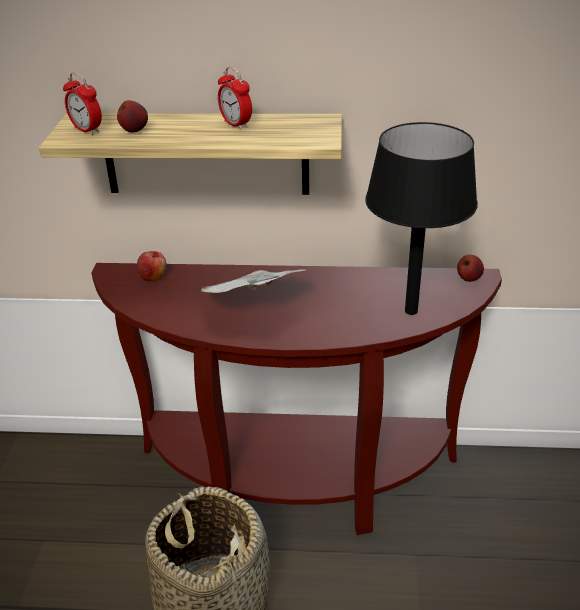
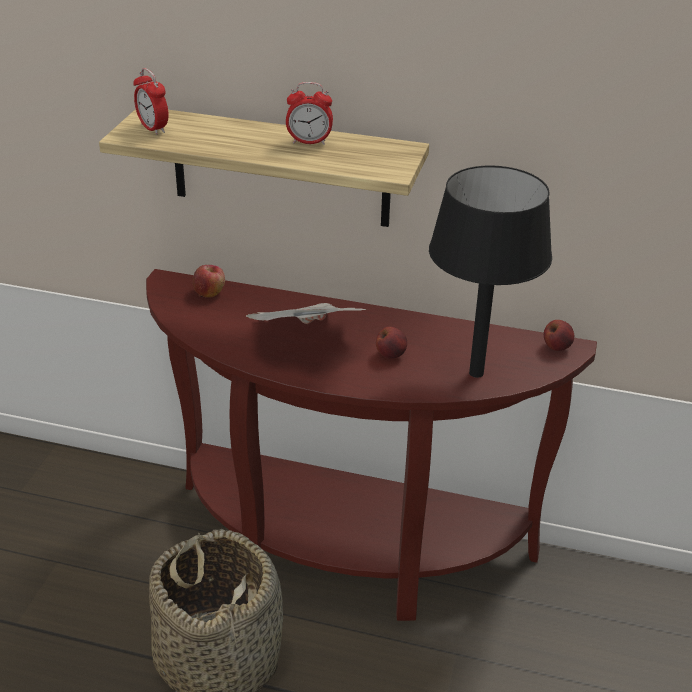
camera: 10 degrees right, 0 degrees up
apple [117,100,148,132] -> apple moved to [376,327,407,359]
alarm clock [218,67,252,130] -> alarm clock turned 60 degrees counterclockwise [286,82,333,145]

